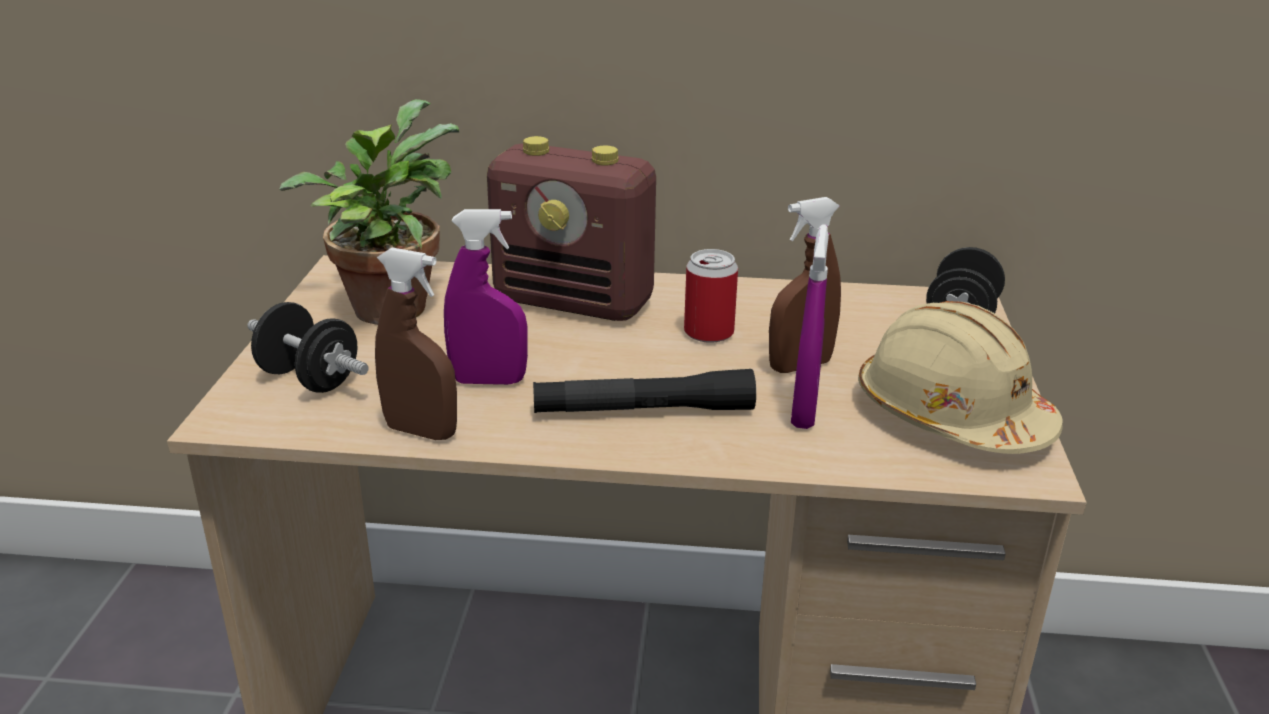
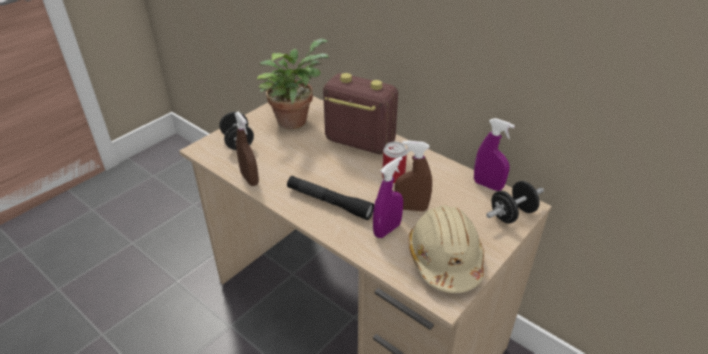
camera: 35 degrees right, 10 degrees up
purple spray bottle [444,209,528,385] -> purple spray bottle moved to [474,118,515,191]
radio [487,136,656,321] -> radio turned 150 degrees clockwise [323,73,398,155]

